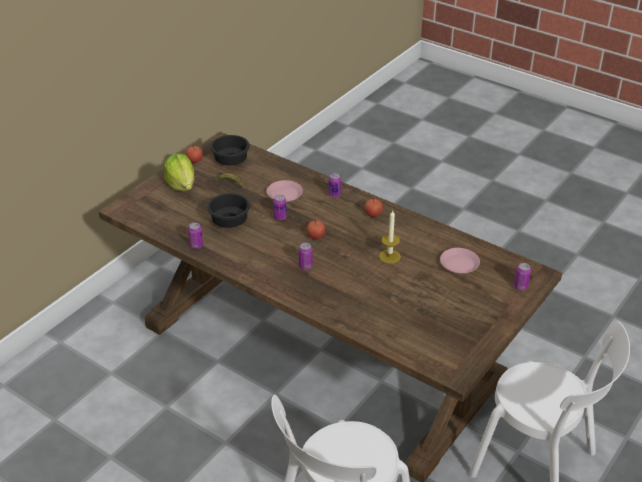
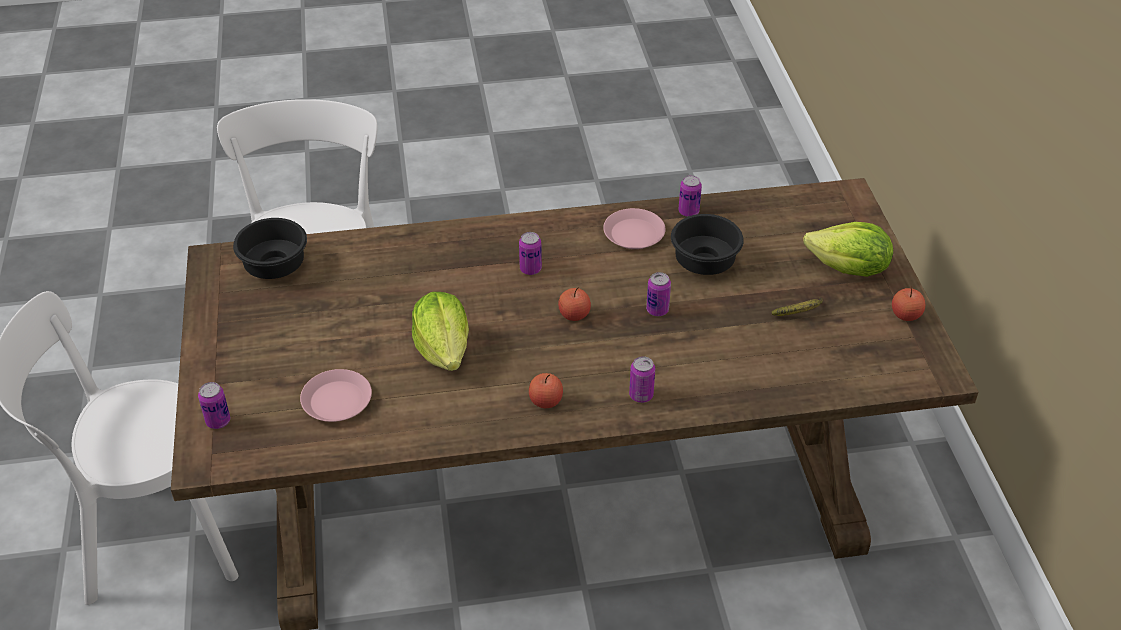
camera: 135 degrees right, 5 degrees up
black bowl [210,135,250,165] -> black bowl moved to [233,218,307,279]
pink plate [267,180,303,202] -> pink plate moved to [603,208,666,249]
candle [379,210,401,264] -> lettuce [412,292,469,371]

